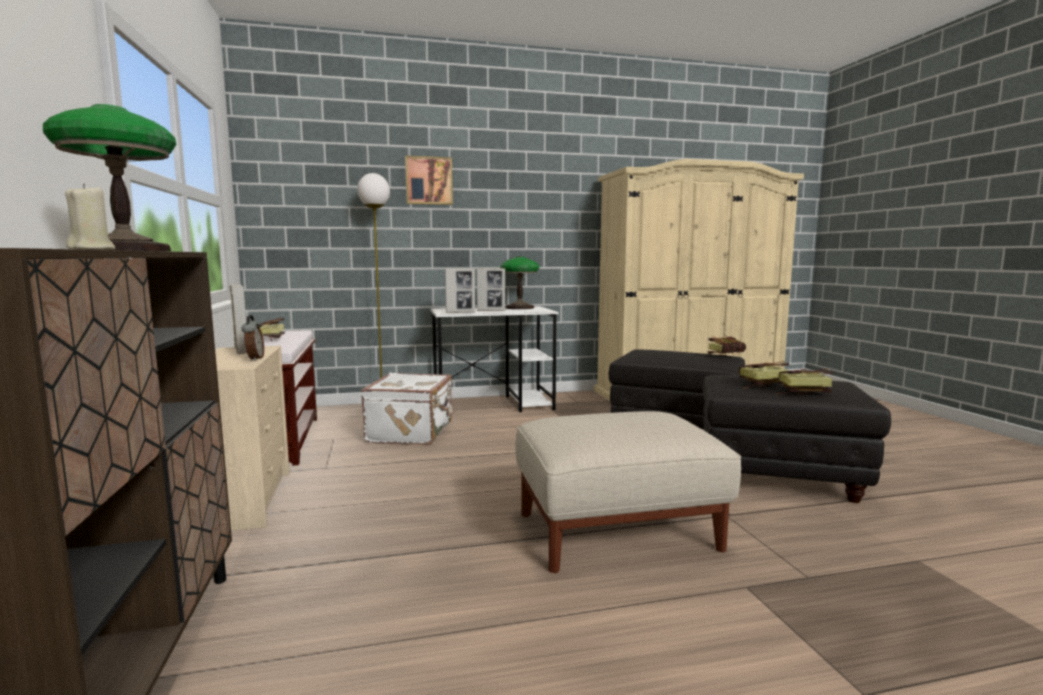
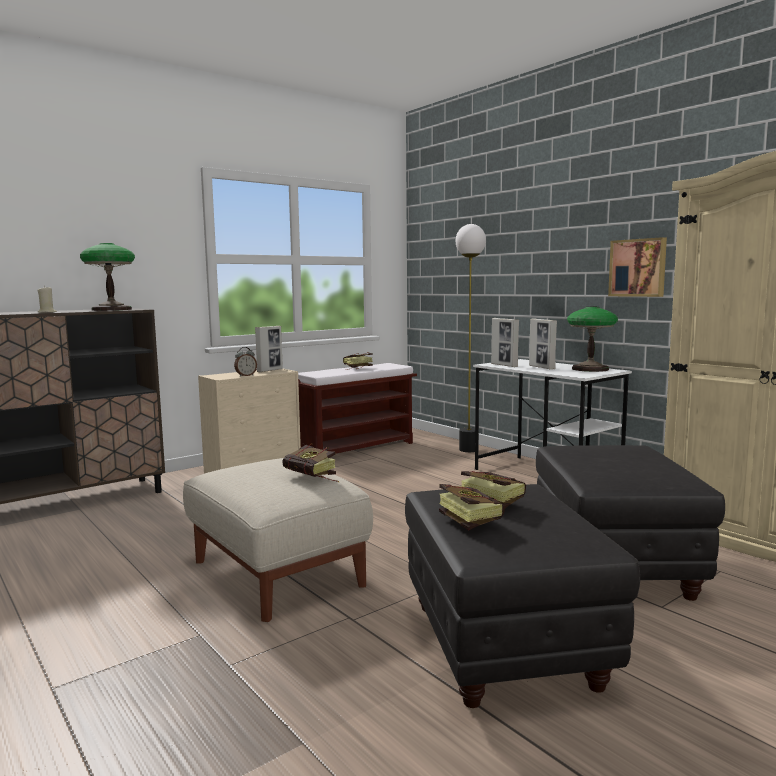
camera: 65 degrees right, 0 degrees up
white suitcase [361,372,454,445] -> none
picture [405,156,453,205] -> picture moved to [608,237,667,297]
book [708,335,746,356] -> book moved to [283,444,339,482]

